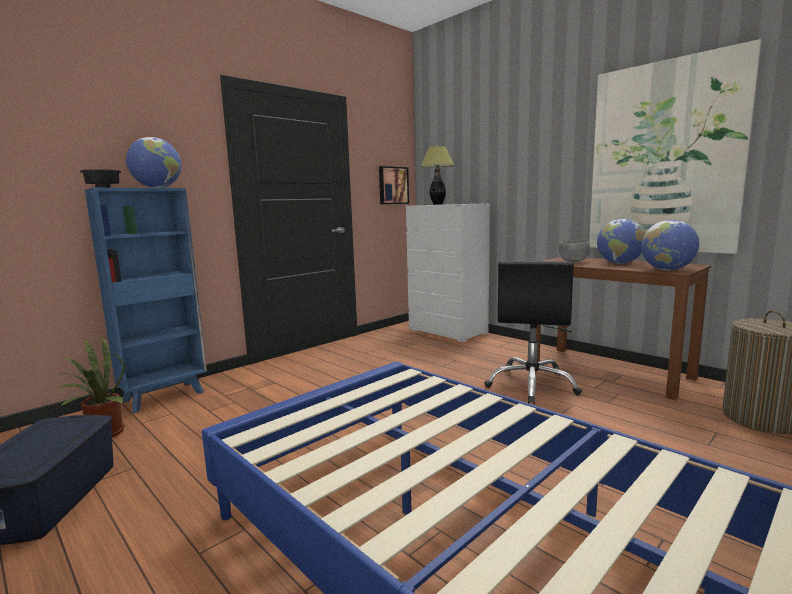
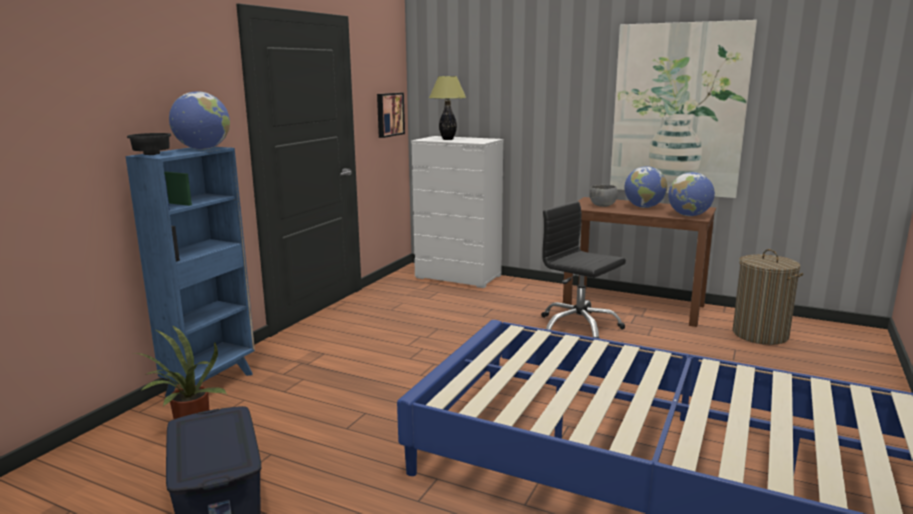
camera: 20 degrees left, 5 degrees up
black office chair [484,261,582,404] -> black office chair turned 135 degrees clockwise [541,201,626,339]

